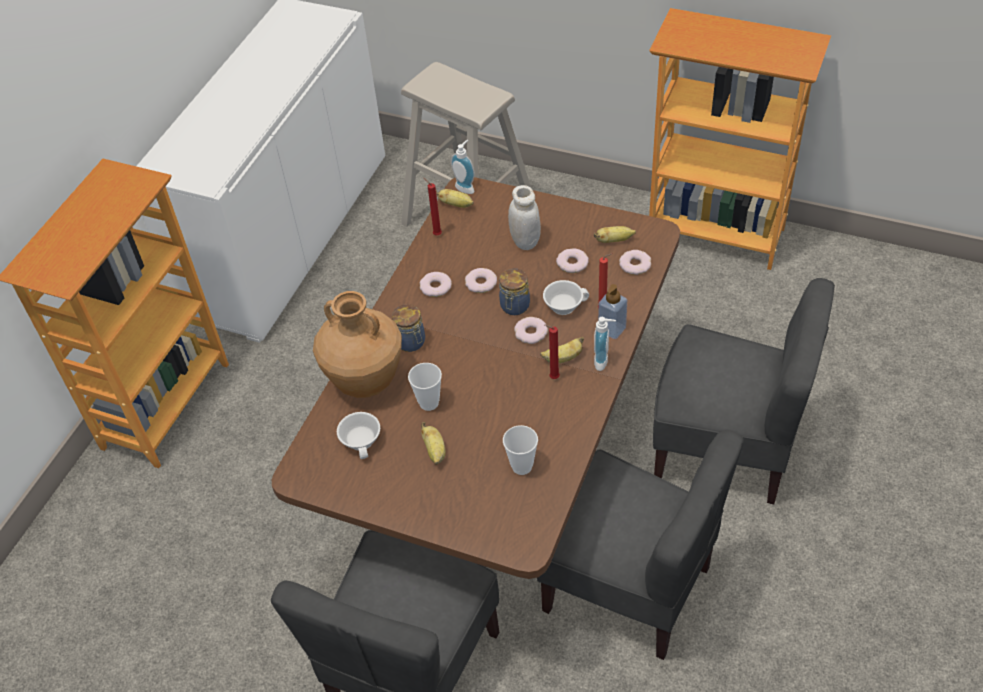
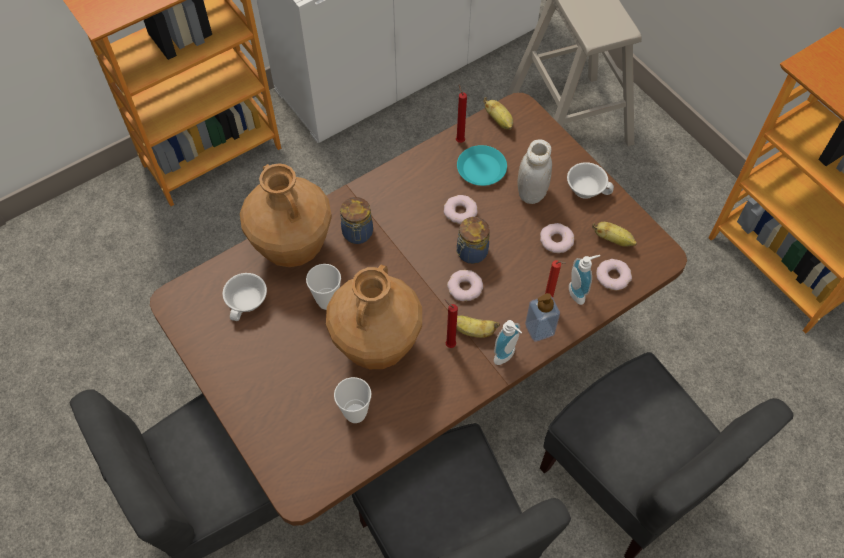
camera: 30 degrees right, 10 degrees up
donut [420,272,452,297] -> none
banana [421,422,446,465] -> none
soap dispenser [451,140,475,194] -> soap dispenser moved to [569,255,600,305]
white cup [543,280,589,315] -> white cup moved to [567,162,614,199]
none -> brown vase [326,264,422,369]
none -> turquoise plate [457,145,507,186]

